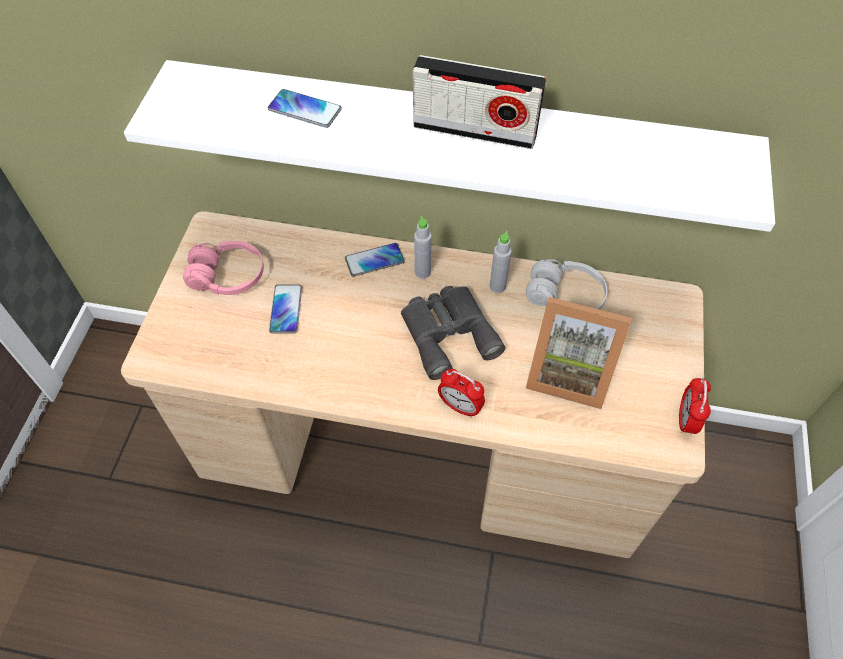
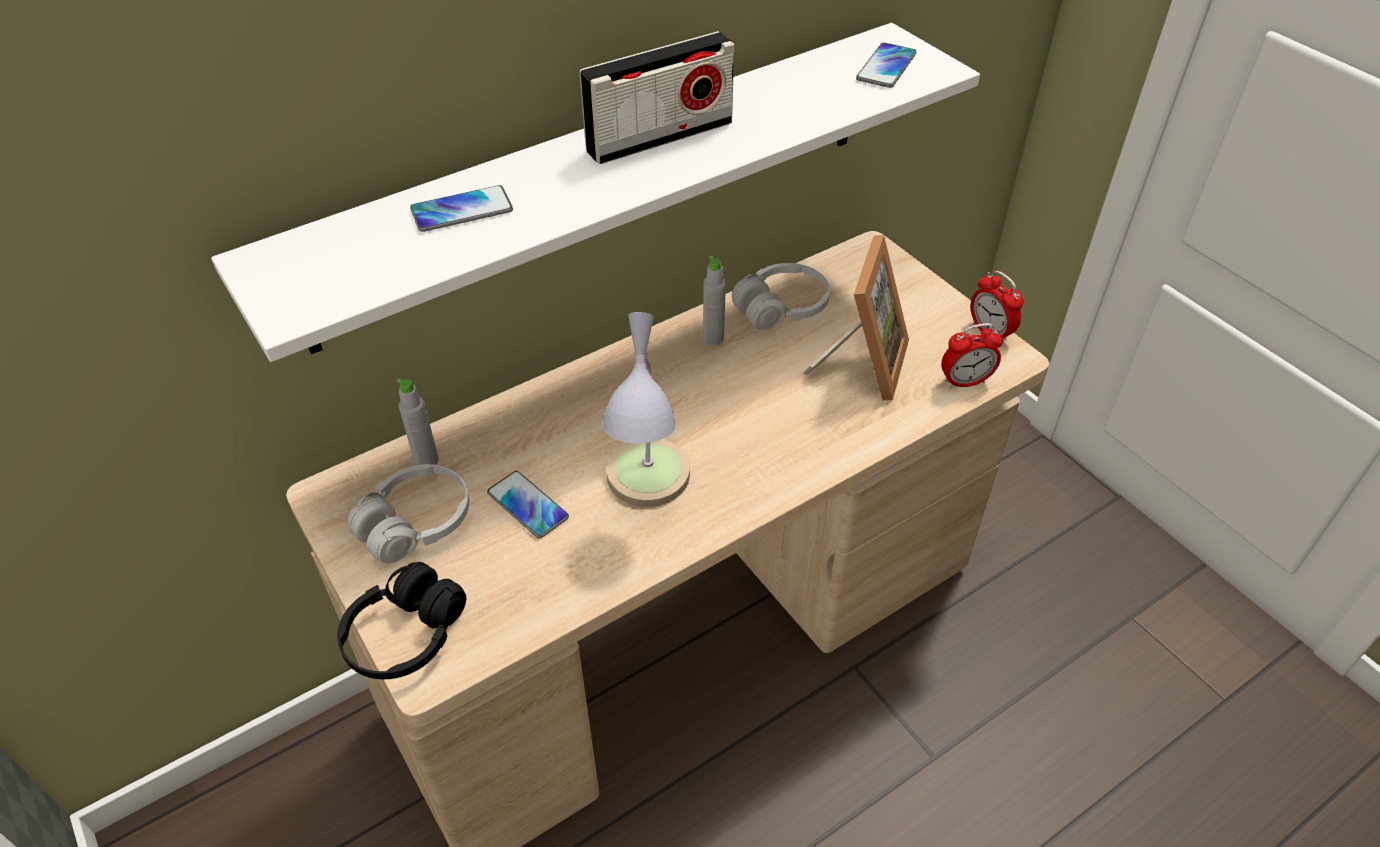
camera: 45 degrees left, 10 degrees down
pink headphones [183,241,264,295] -> white headphones [348,464,469,563]
phone [345,243,405,277] -> phone moved to [856,43,917,88]
grey binoculars [401,286,505,380] -> none
grey bottle [414,216,432,279] -> grey bottle moved to [397,378,439,465]
alarm clock [438,369,485,418] -> alarm clock moved to [941,323,1003,389]
picture frame [526,297,632,409] -> picture frame turned 45 degrees counterclockwise [803,235,909,400]
none -> black headphones [337,562,466,679]
none -> table lamp [602,312,690,507]

